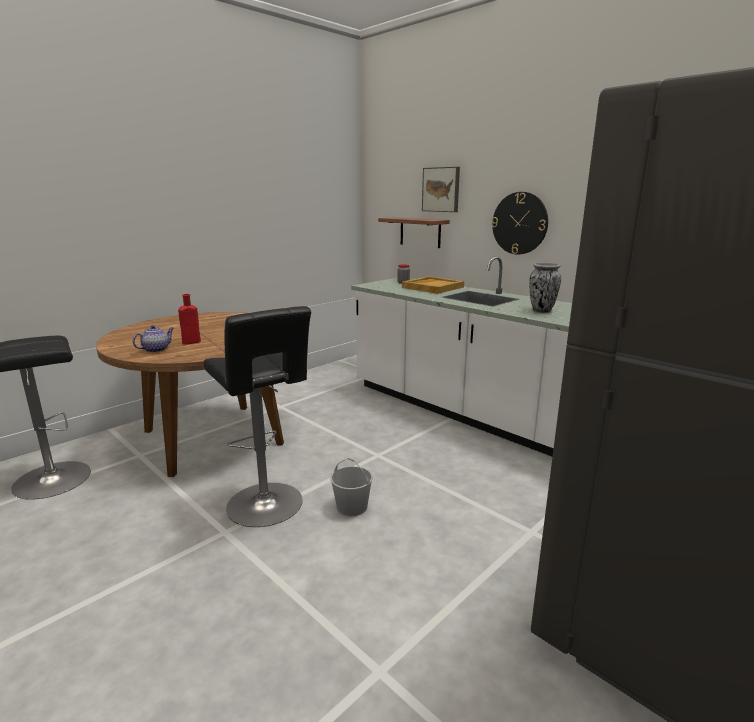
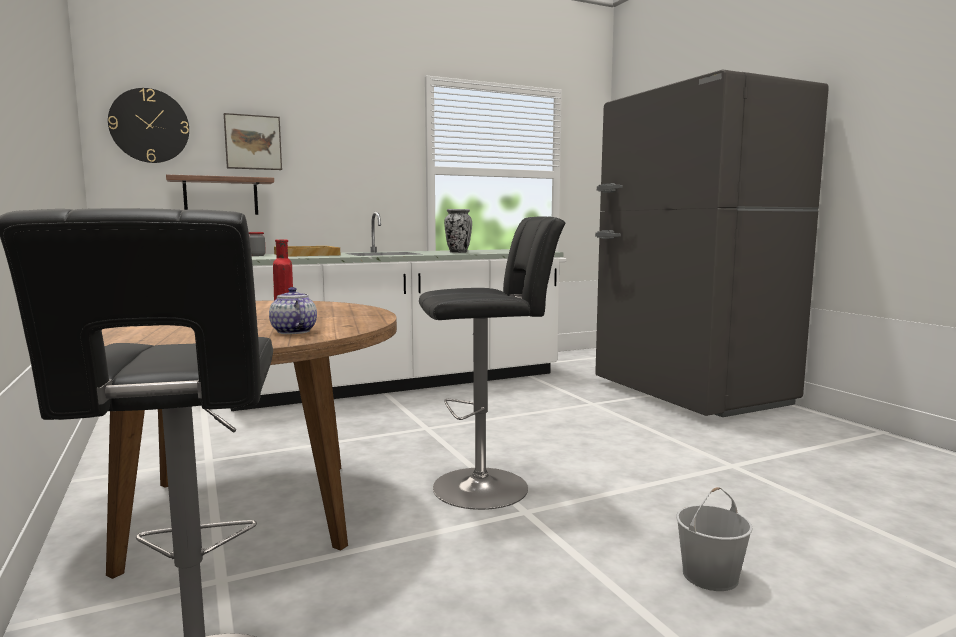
camera: 70 degrees left, 10 degrees down
white bucket [331,458,373,516] -> white bucket moved to [676,487,753,591]
wall clock [492,192,548,254] -> wall clock moved to [108,88,189,163]

